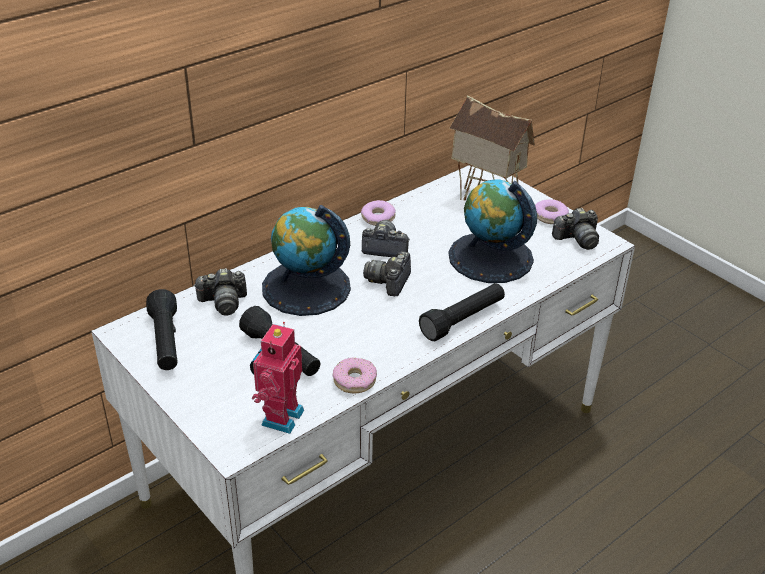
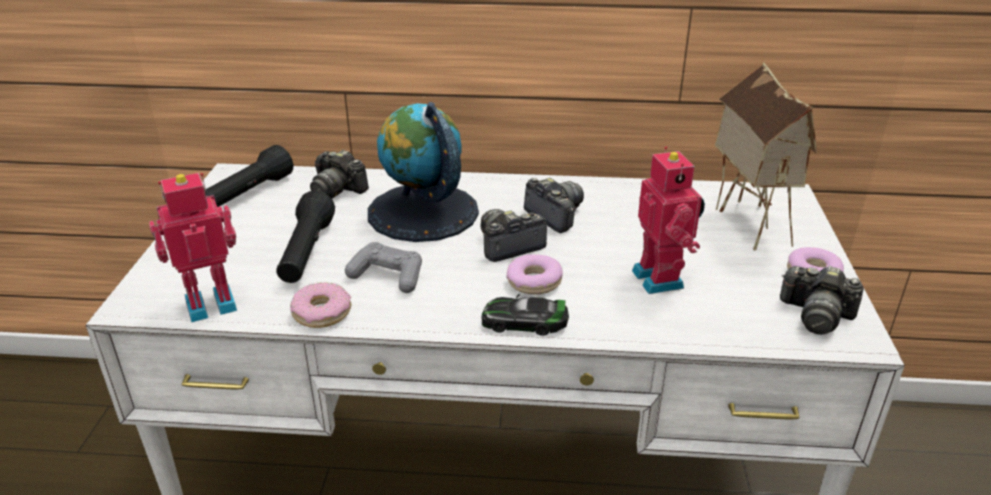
camera: 45 degrees right, 5 degrees down
donut [361,200,396,226] -> donut moved to [506,254,563,294]
black flashlight [419,283,505,341] -> toy car [482,294,569,336]
globe [448,179,537,283] -> toy robot [632,146,705,294]
none -> grey game controller [345,242,422,293]

